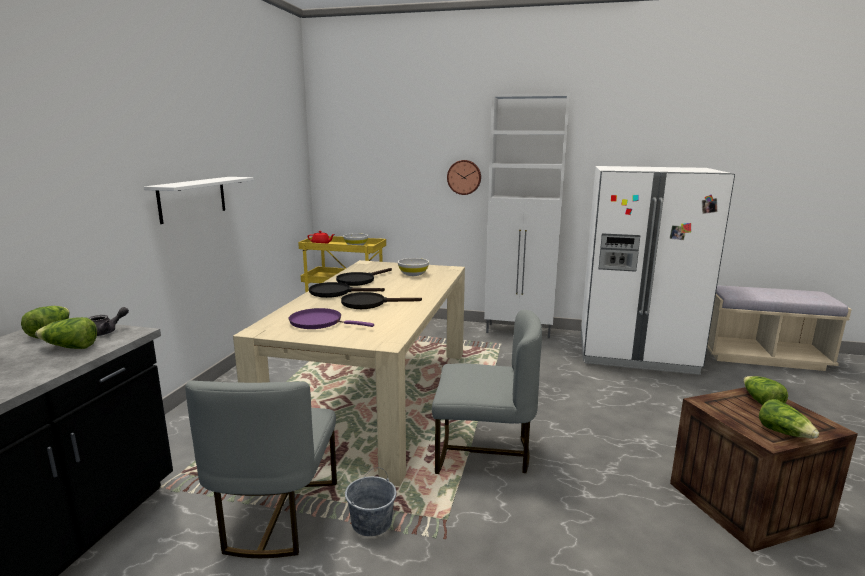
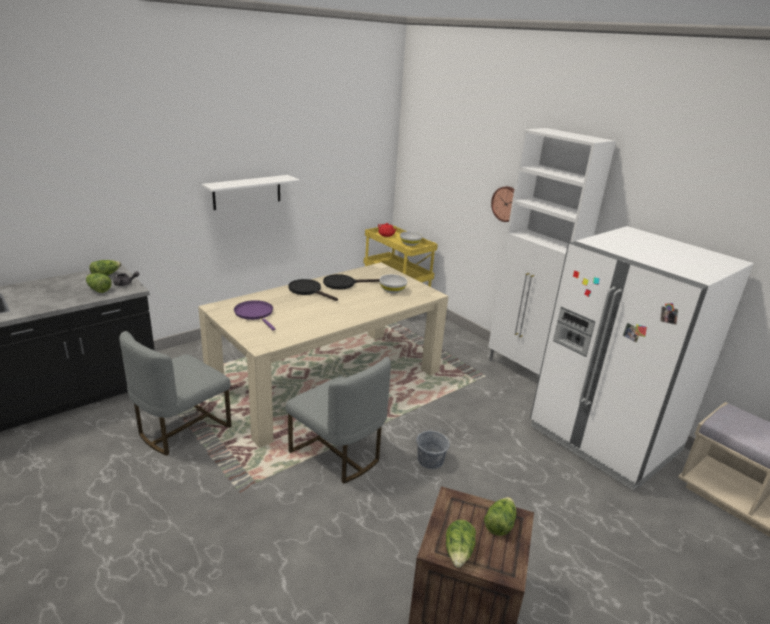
camera: 35 degrees right, 10 degrees up
black frying pan [341,292,422,309] -> none
grey bucket [345,468,396,536] -> grey bucket moved to [416,428,450,469]

